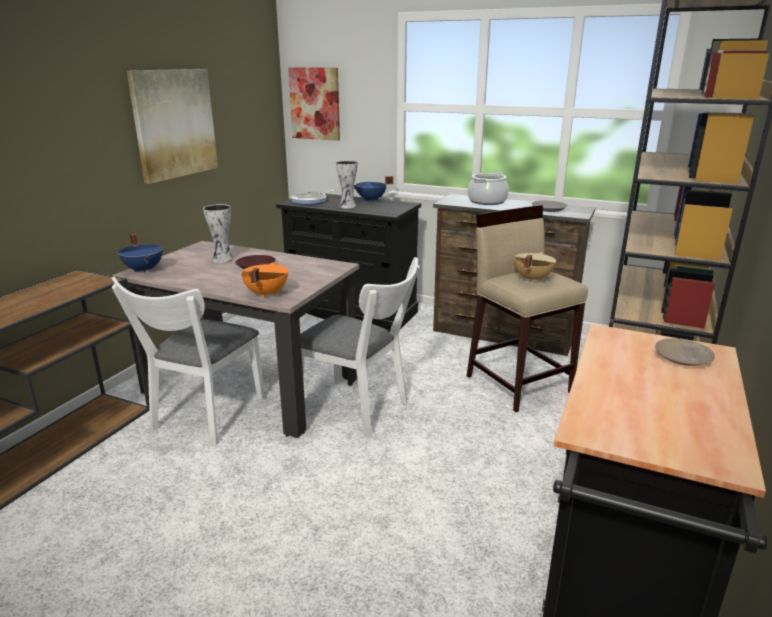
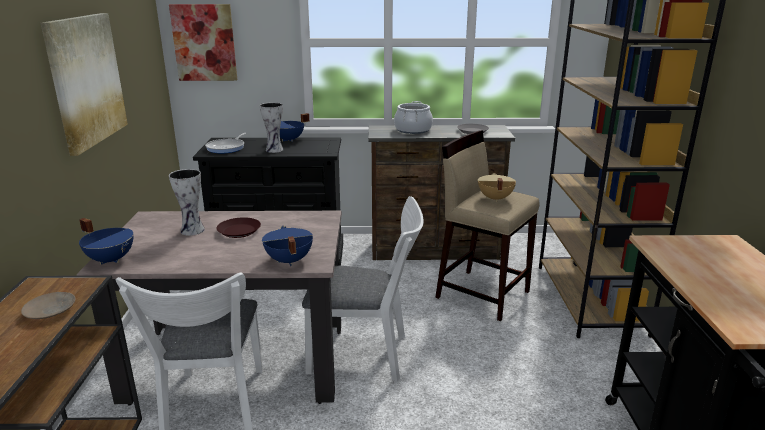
camera: 25 degrees left, 0 degrees up
orange cooking pot [241,262,289,298] -> blue cooking pot [262,226,313,266]
beige plate [655,338,715,366] -> beige plate moved to [21,292,76,319]

